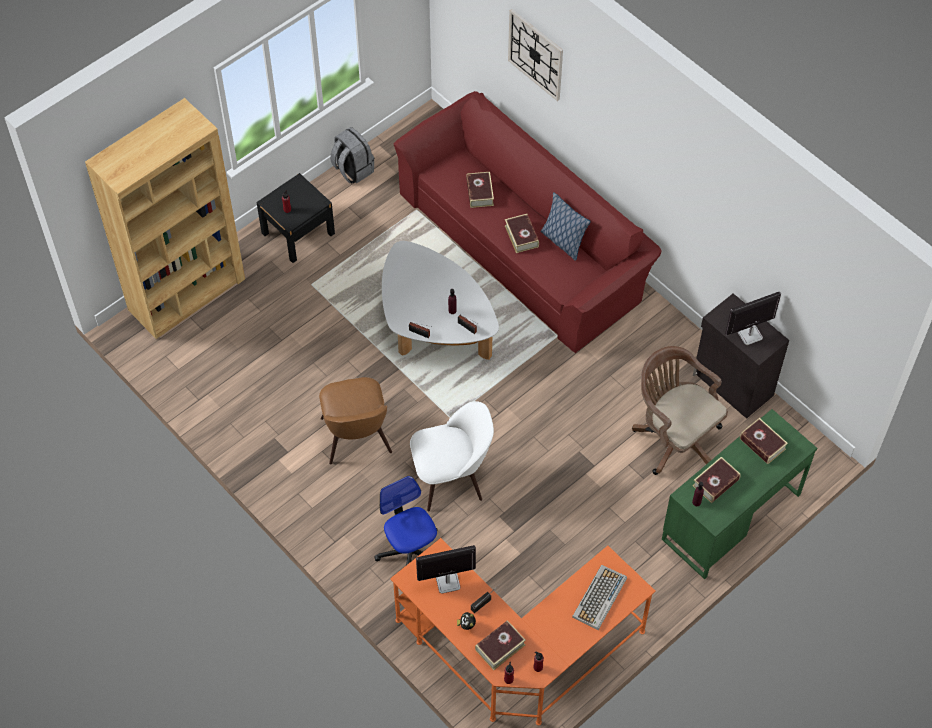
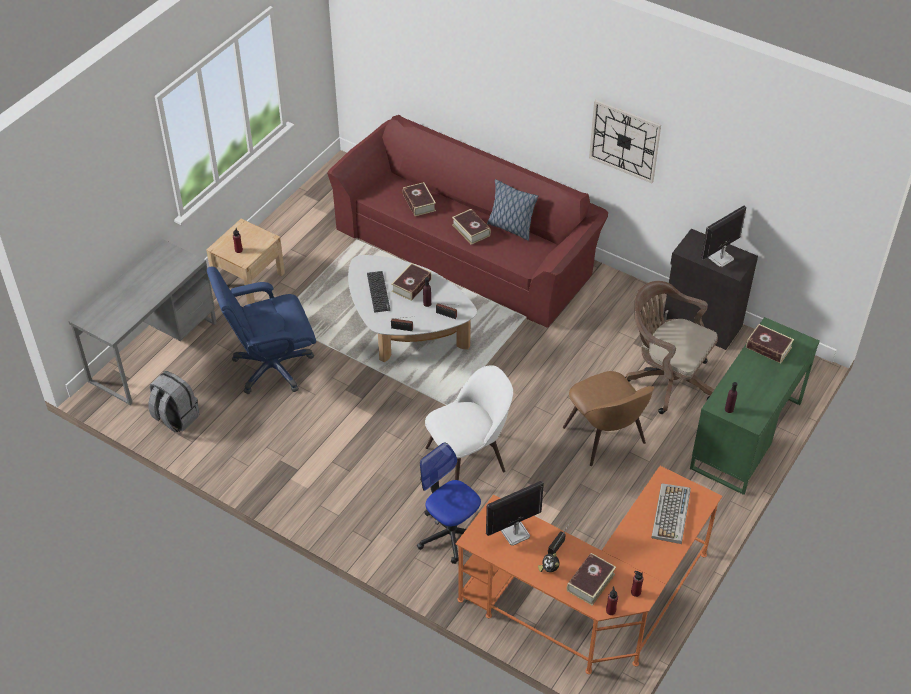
camera: 15 degrees left, 10 degrees down
brown bookcase [85,98,245,339] -> grey desk [68,239,217,405]
black nightstand [257,173,335,263] -> beige nightstand [206,219,285,304]
brown chair [319,377,392,464] -> brown chair moved to [563,371,654,466]
grey backpack [330,127,374,184] -> grey backpack moved to [148,371,199,433]
wall clock [508,9,563,101] -> wall clock moved to [589,100,661,183]
book [692,457,741,503] -> book moved to [392,263,432,301]
none -> blue office chair [207,267,316,394]
none -> keyboard [367,271,390,313]

